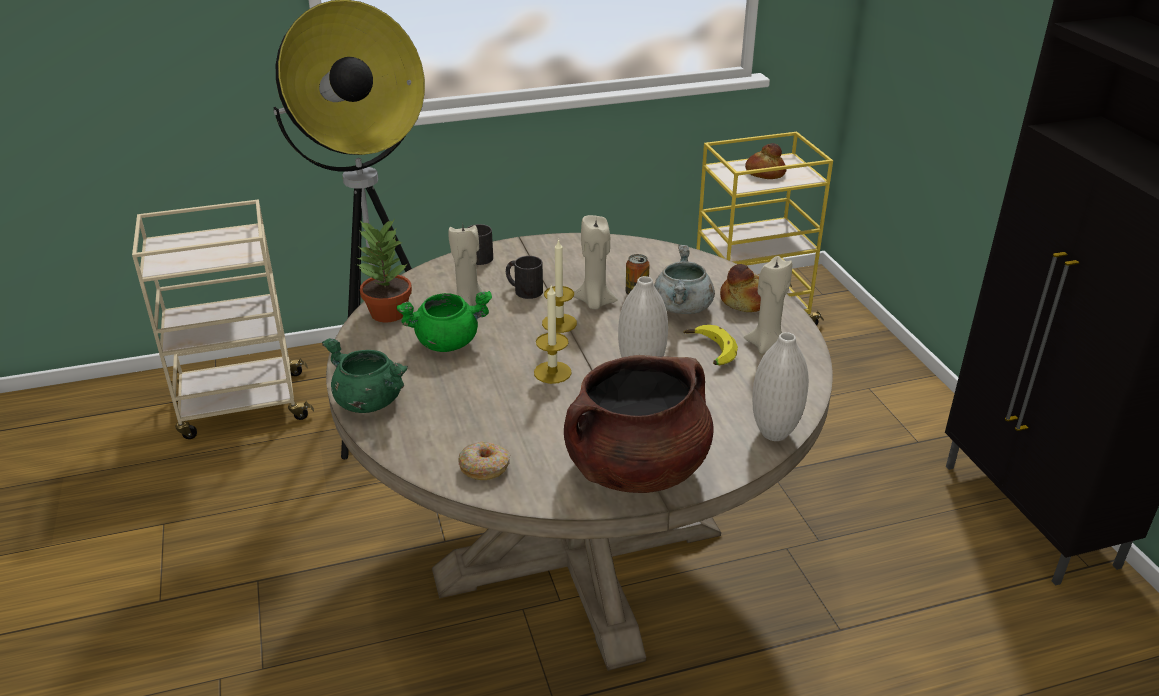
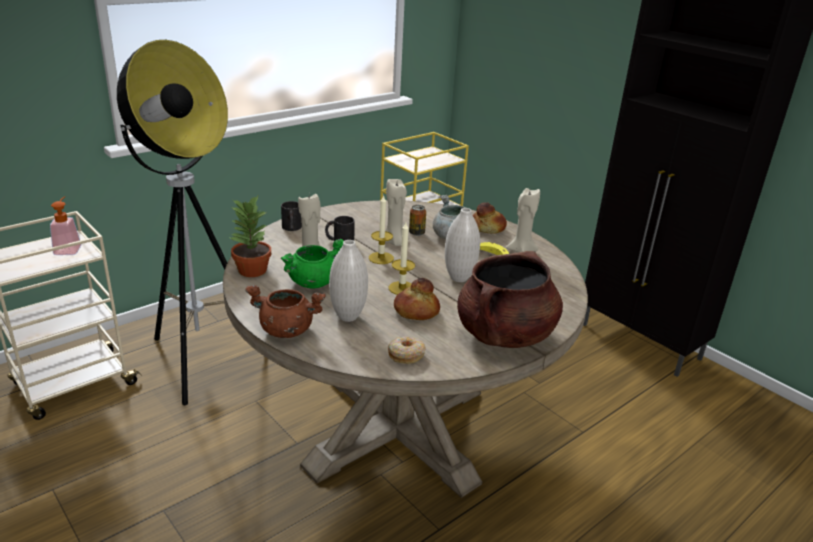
camera: 25 degrees left, 5 degrees down
green cooking pot [322,338,408,413] -> brown cooking pot [245,285,326,338]
bread [745,143,786,179] -> bread moved to [394,278,440,320]
white vase [752,332,809,441] -> white vase moved to [329,240,368,322]
none -> soap dispenser [50,196,81,255]

